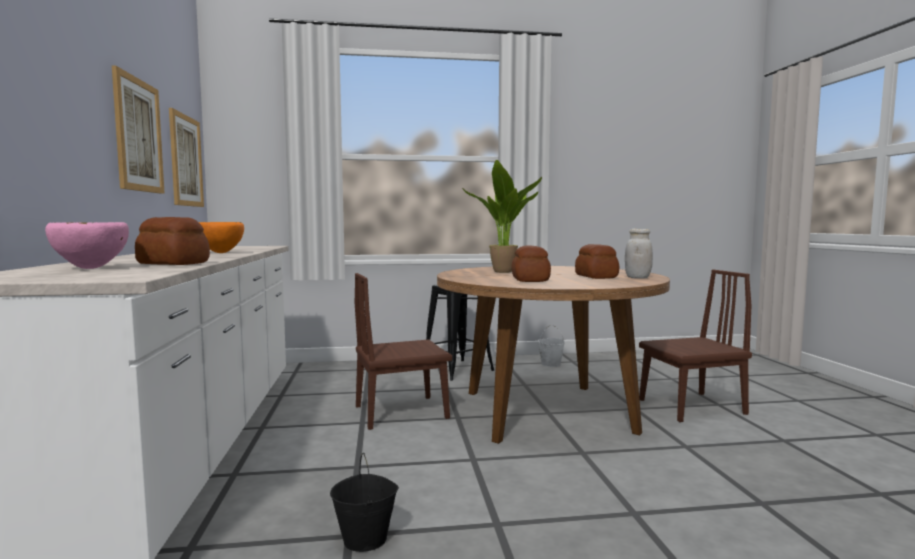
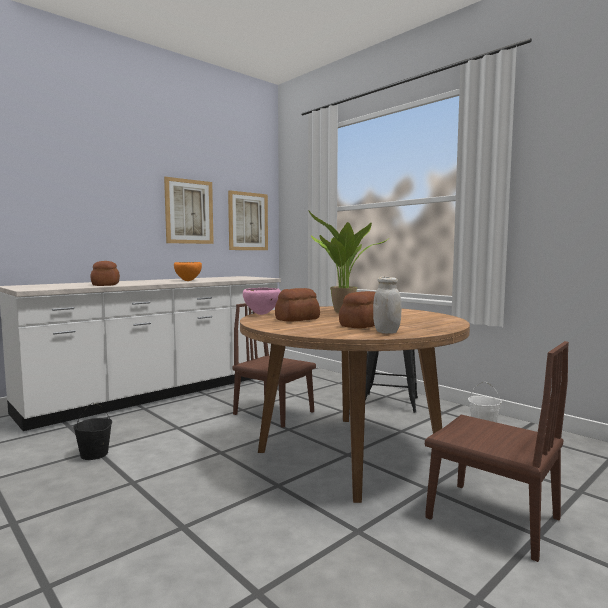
camera: 55 degrees right, 0 degrees up
pink bowl [45,222,129,269] -> pink bowl moved to [243,288,281,315]

